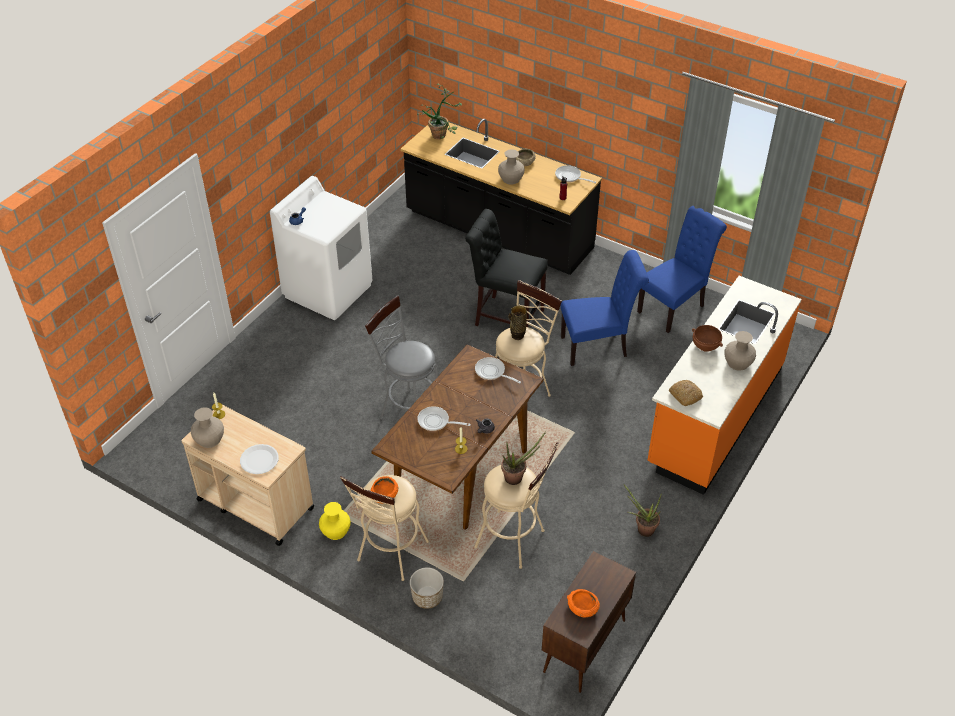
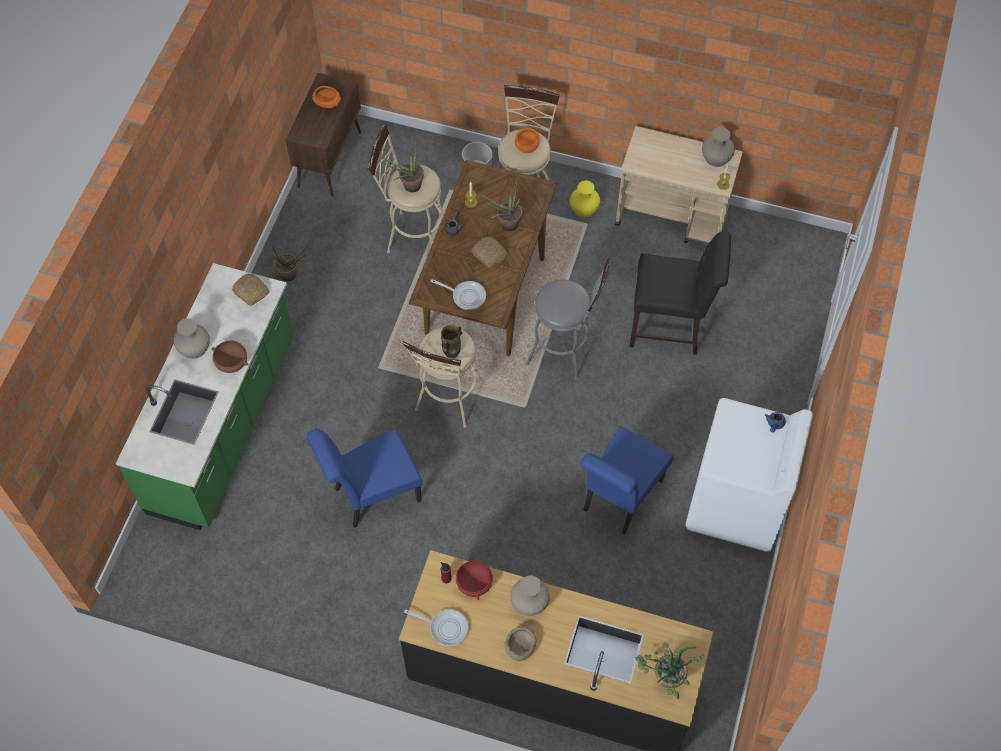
camera: 165 degrees right, 15 degrees up
white plate [240,444,279,474] -> none
frying pan [417,406,471,431] -> potted plant [480,181,522,231]
black chair [465,209,548,327] -> black chair moved to [630,231,731,355]
blue chair [637,206,727,333] -> blue chair moved to [580,426,673,535]
orange counter [648,276,801,495] -> green counter [116,263,294,530]
none -> red bowl [456,557,493,600]
none -> bread [471,237,507,268]

